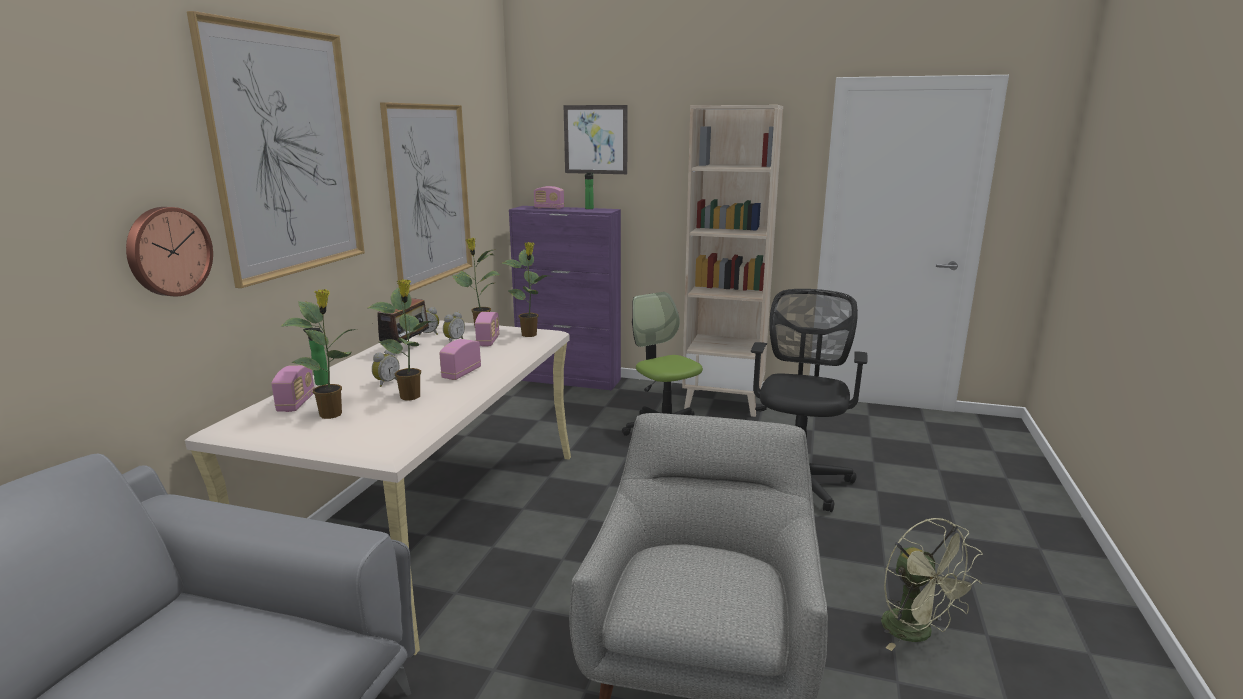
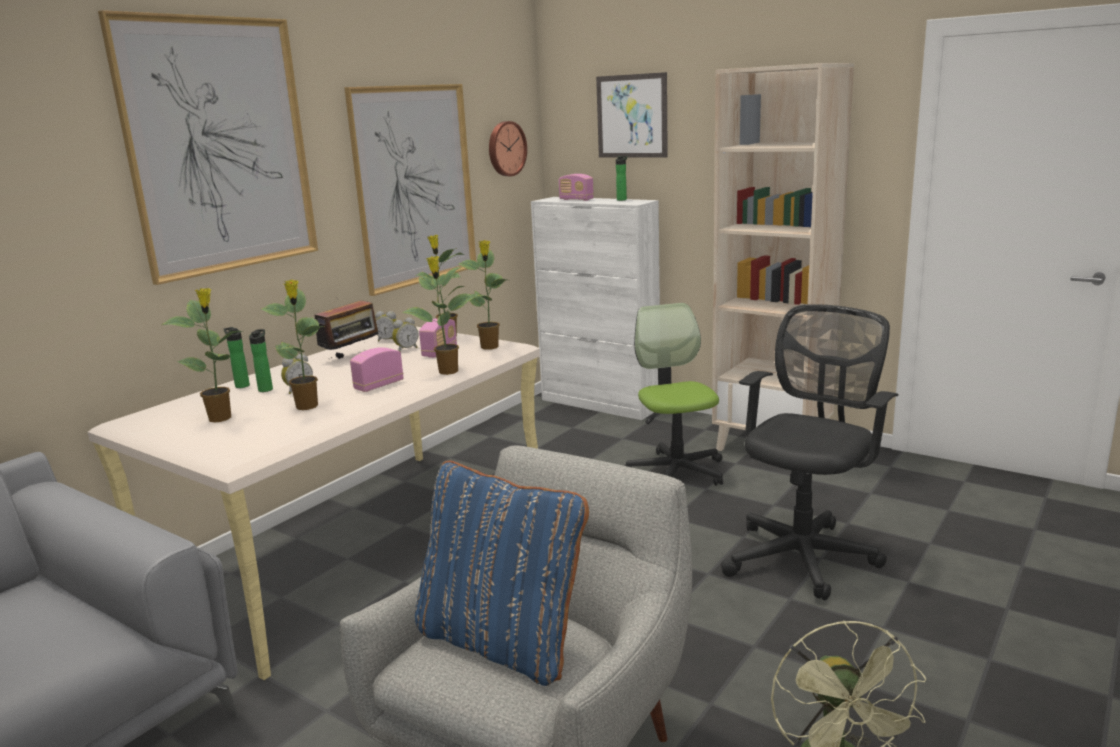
camera: 20 degrees right, 0 degrees up
wall clock [126,207,213,296] -> wall clock moved to [489,121,527,176]
radio [271,365,314,412] -> none
purple cabinet [509,206,621,390] -> white cabinet [531,197,660,420]
none -> bottle [249,329,273,392]
none -> potted plant [402,256,477,375]
none -> blue pillow [415,461,589,686]

